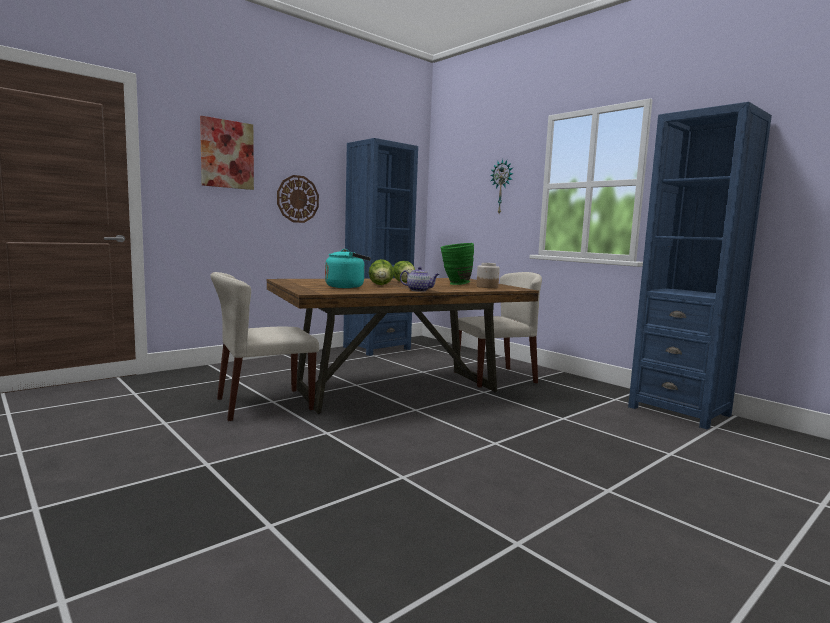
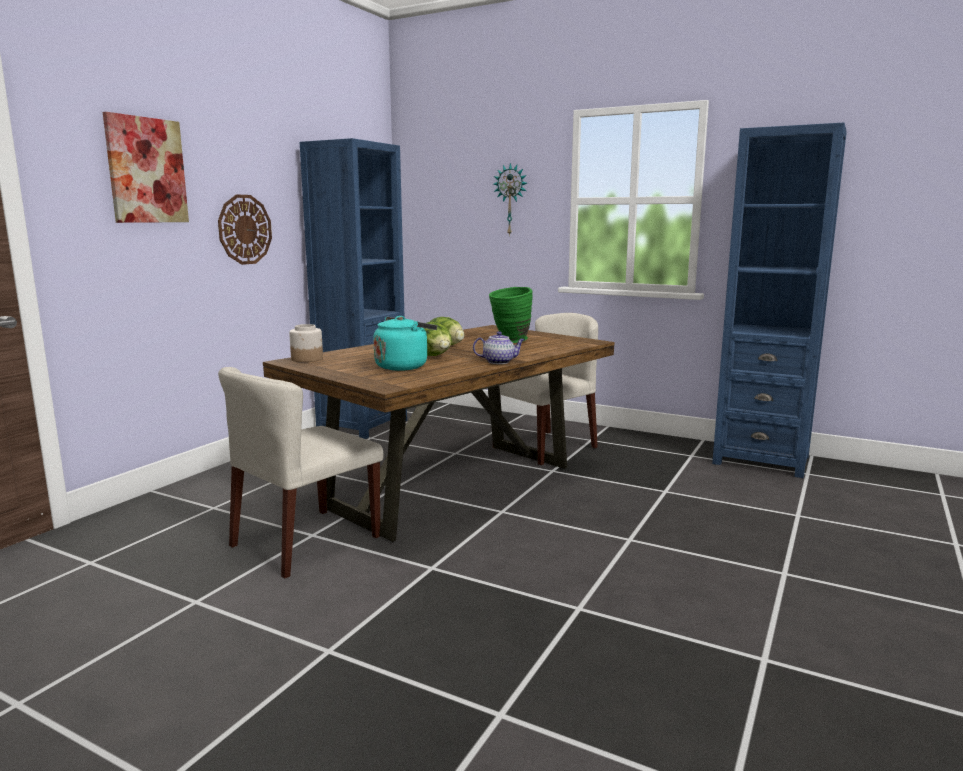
camera: 20 degrees left, 5 degrees up
jar [476,263,500,288] -> jar moved to [289,324,323,362]

